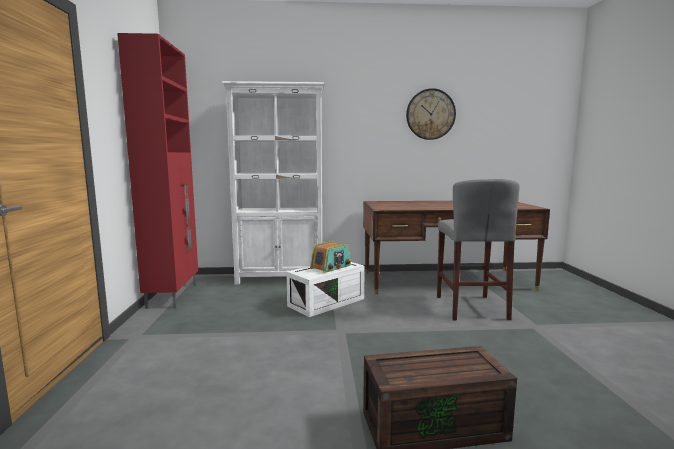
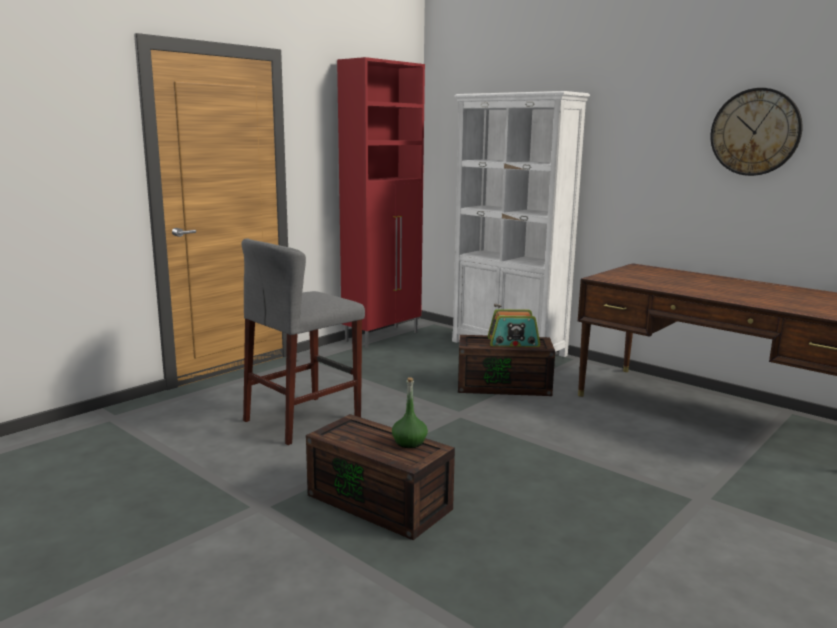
camera: 45 degrees right, 5 degrees up
white storage box [286,262,365,317] -> brown storage box [458,335,555,396]
grey stool [437,179,520,321] -> grey stool moved to [241,238,365,445]
none -> green bottle [392,377,428,448]

